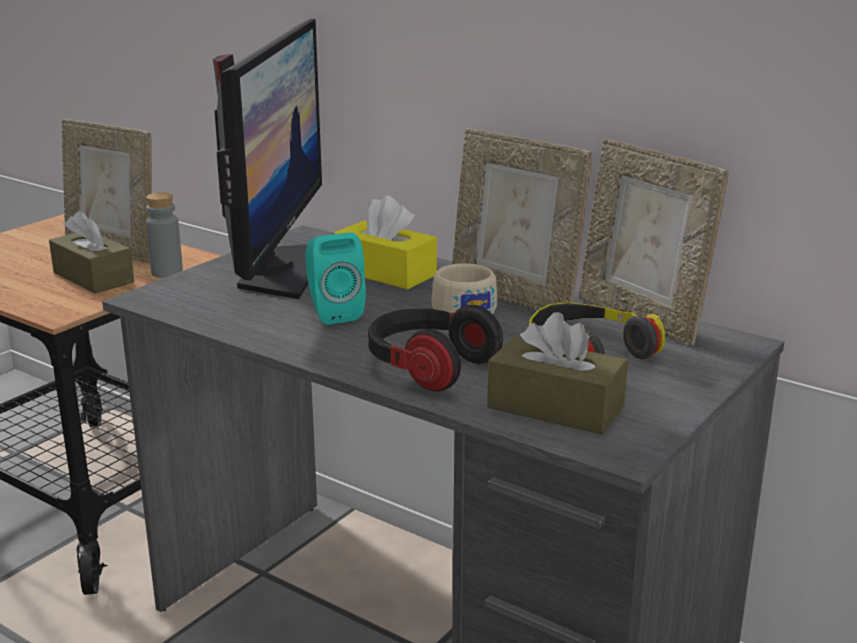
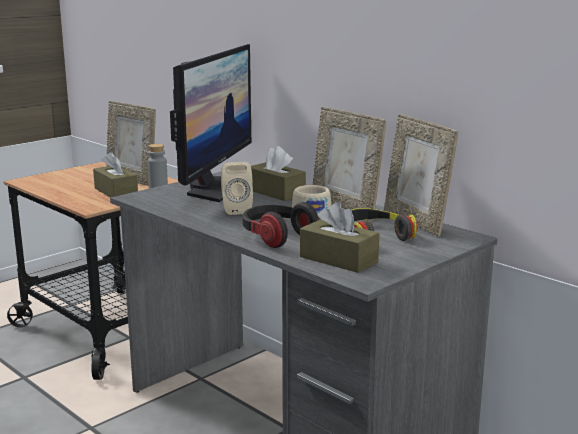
camera: 10 degrees right, 5 degrees down
turquoise speaker [305,232,366,325] -> beige speaker [221,162,253,215]
yellow tissue box [334,195,437,289] -> brown tissue box [251,146,306,201]

